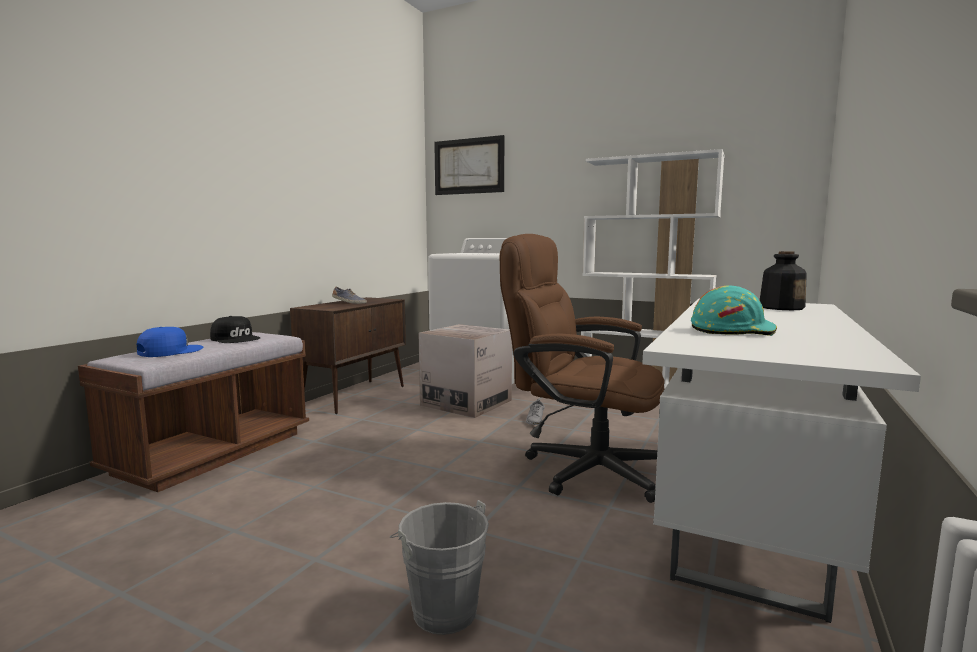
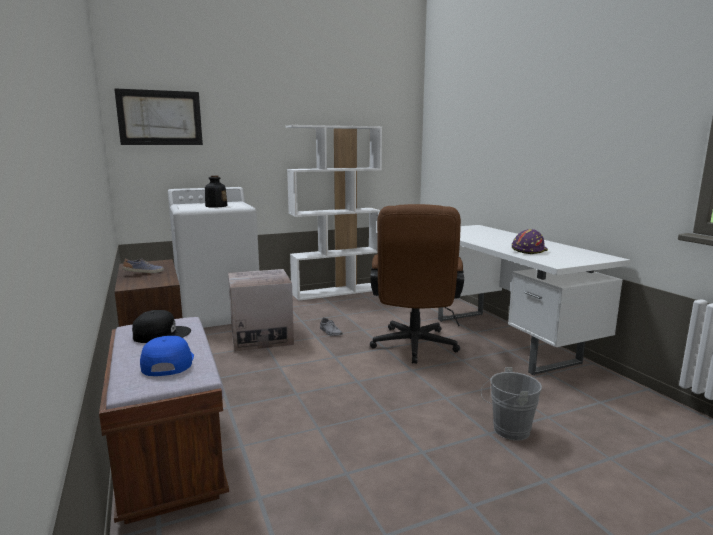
camera: 50 degrees left, 5 degrees up
brown office chair [500,234,665,503] -> brown office chair turned 60 degrees counterclockwise [370,204,464,364]
turquoise hard hat [691,286,777,336] -> purple hard hat [512,229,548,254]
bottle [760,251,807,310] -> bottle moved to [205,175,228,207]

